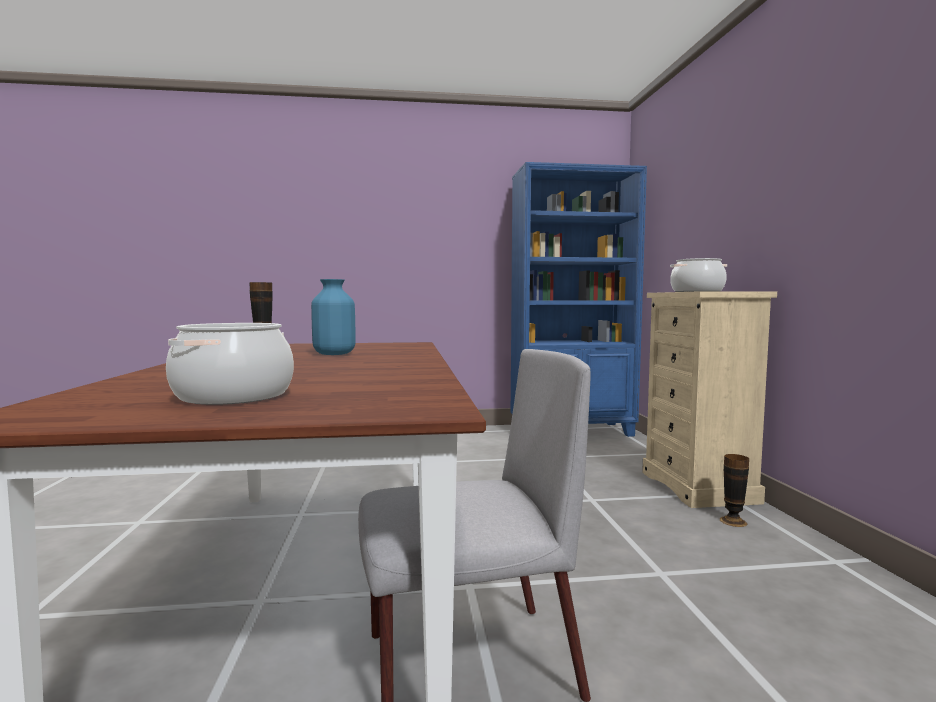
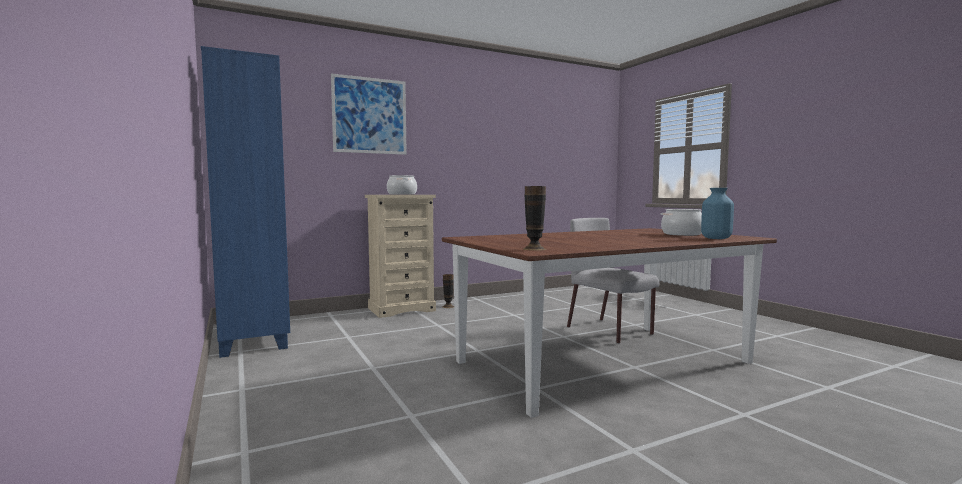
camera: 110 degrees left, 0 degrees up
blue vase [311,279,356,355] -> blue vase moved to [701,188,734,239]
none -> picture [331,73,407,155]

